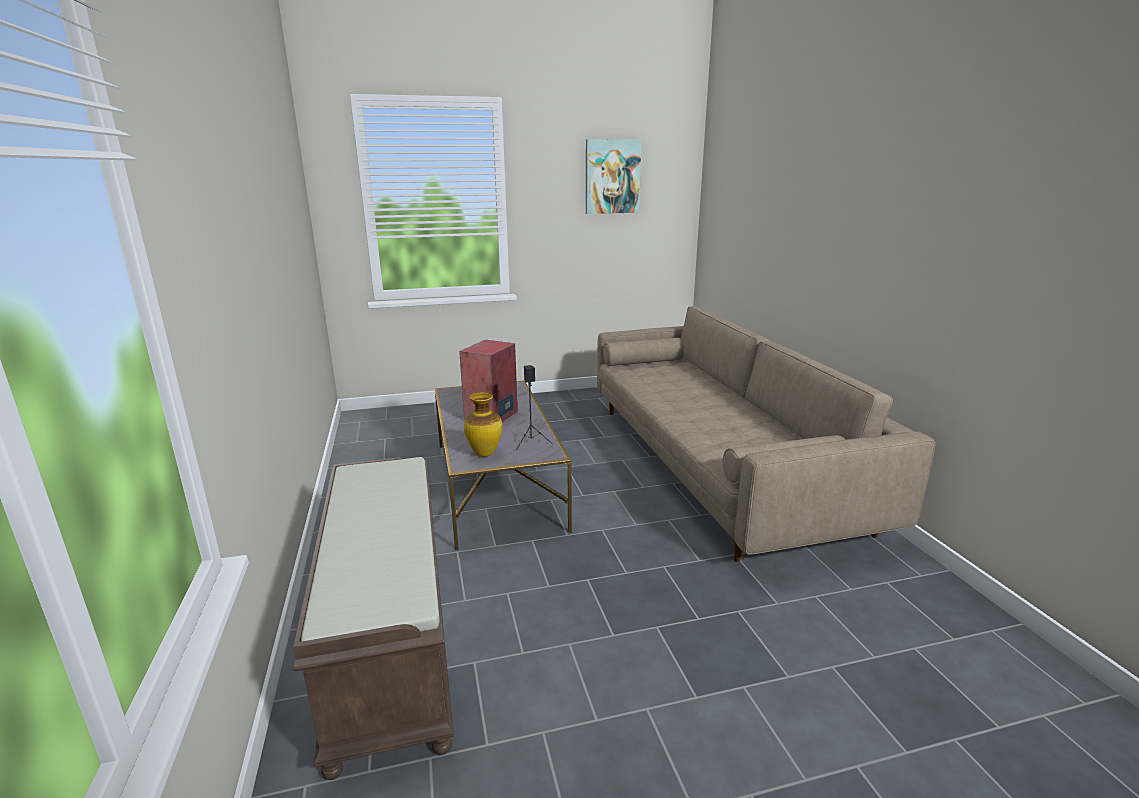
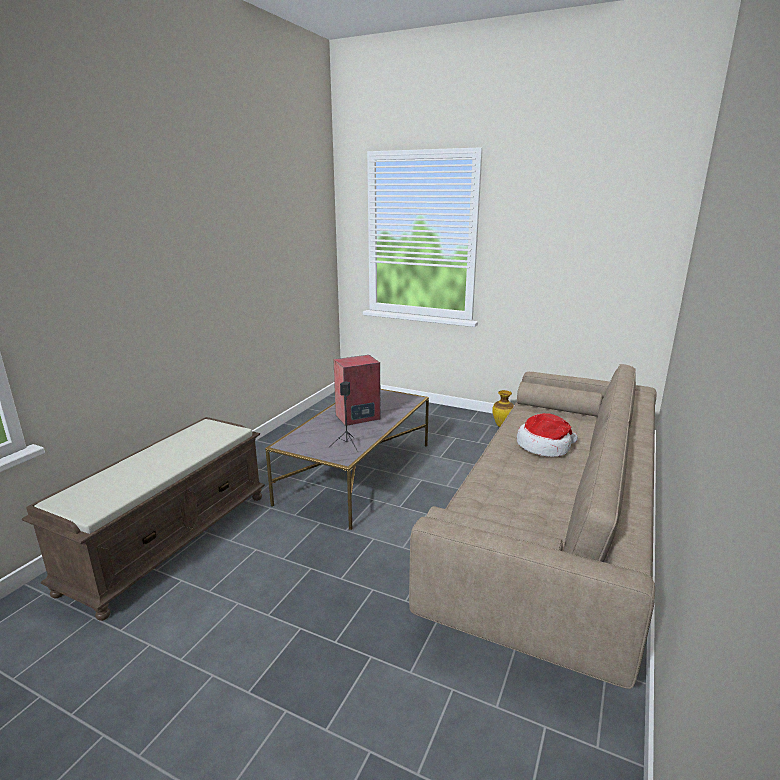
camera: 40 degrees right, 0 degrees up
vase [464,392,502,457] -> vase moved to [492,390,514,427]
picture [586,139,642,214] -> none
none -> hat [516,413,578,457]

